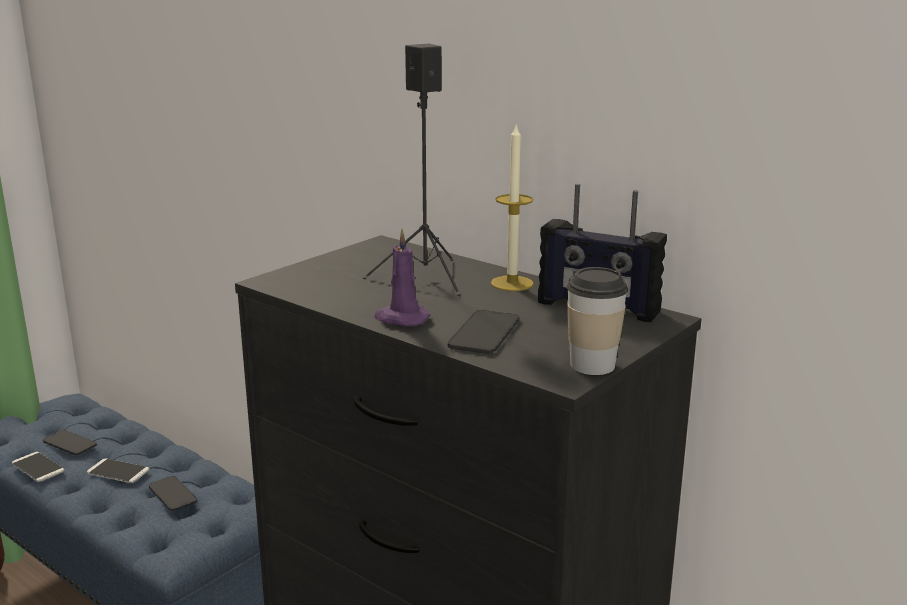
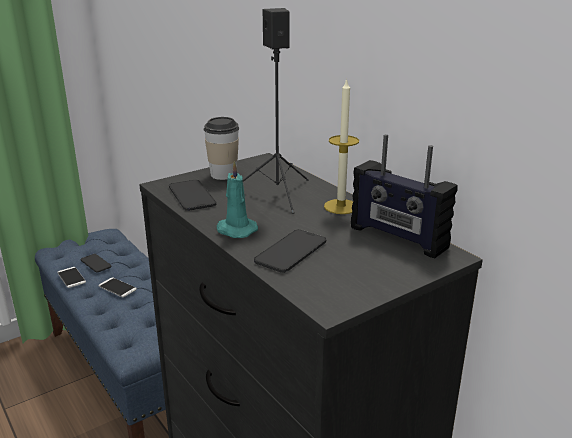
camera: 15 degrees right, 5 degrees up
phone [149,476,197,511] -> phone moved to [169,180,216,211]
purple candle [374,229,431,326] -> turquoise candle [217,161,258,238]
cup [566,267,628,375] -> cup moved to [203,117,239,180]

